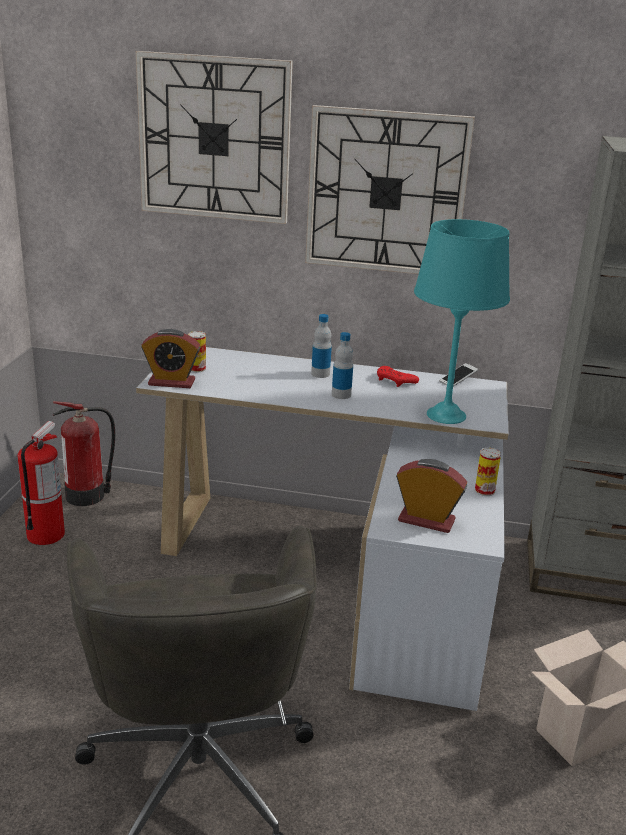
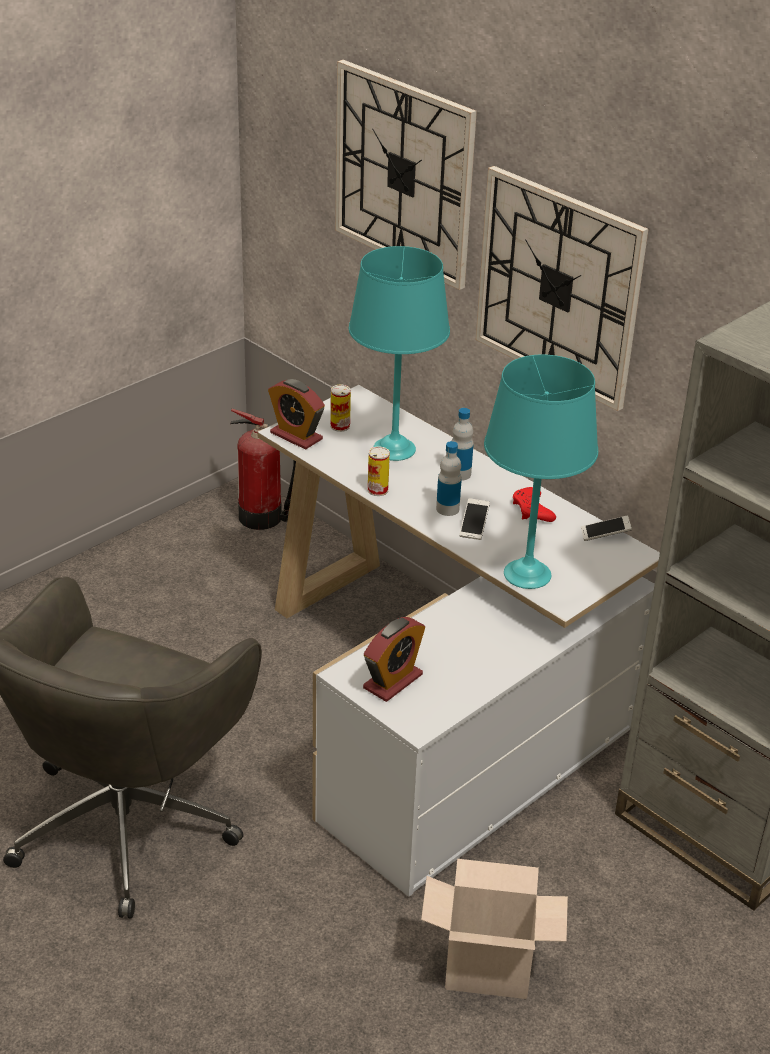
camera: 35 degrees right, 10 degrees up
fire extinguisher [18,421,65,545] -> none
alarm clock [396,459,467,533] -> alarm clock turned 75 degrees clockwise [363,617,425,702]
can [475,448,501,496] -> can moved to [368,446,390,496]
none -> turquoise table lamp [349,246,450,461]
none -> phone [459,498,490,540]

